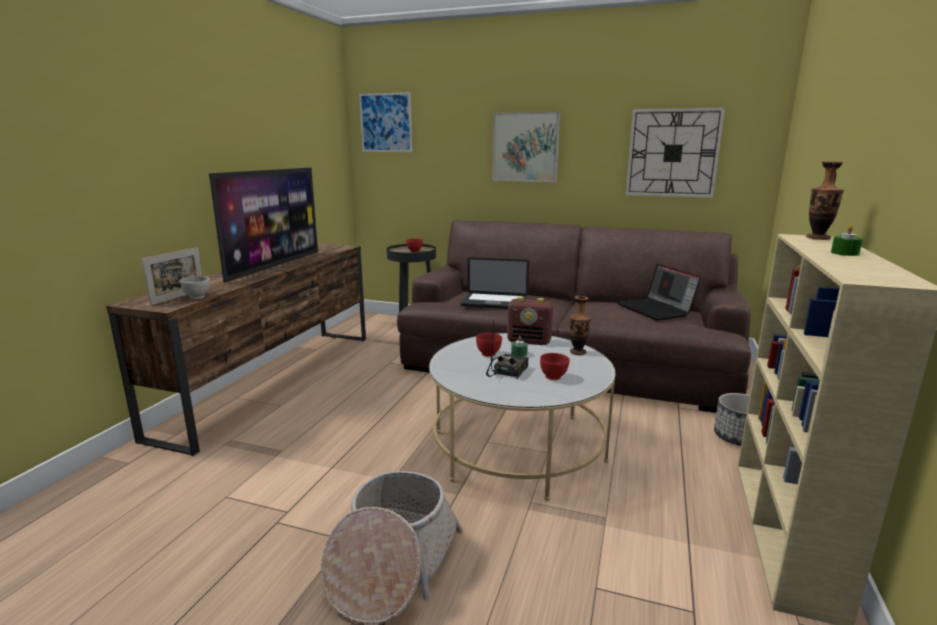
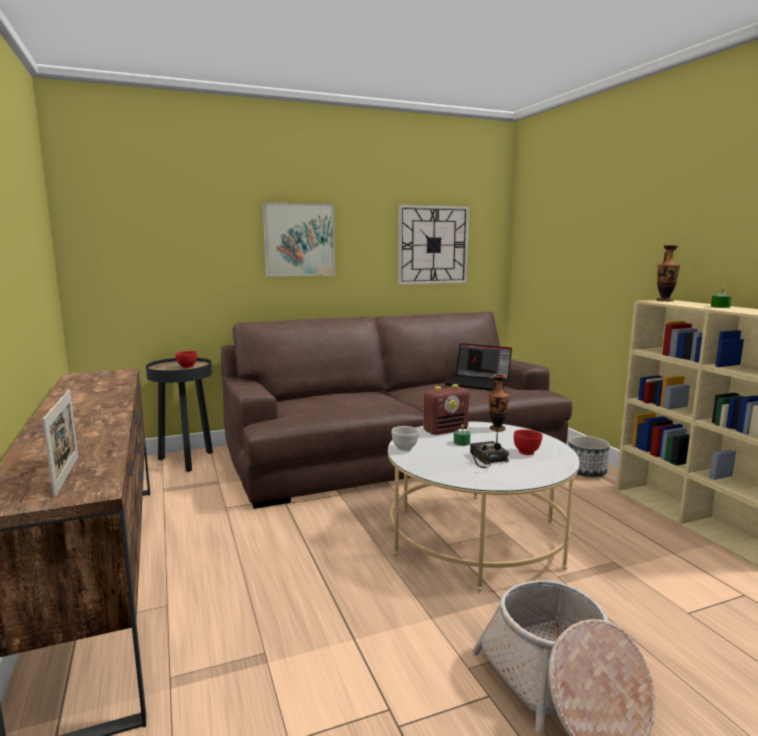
camera: 40 degrees left, 5 degrees down
white bowl [180,276,210,299] -> white bowl moved to [392,426,419,451]
television [209,168,318,283] -> none
picture [359,92,412,152] -> none
laptop [460,257,529,309] -> none
red bowl [476,333,502,357] -> none

